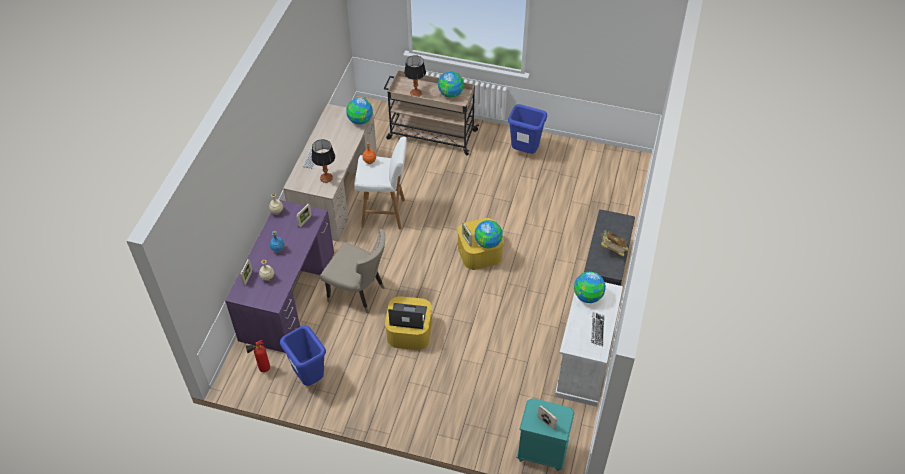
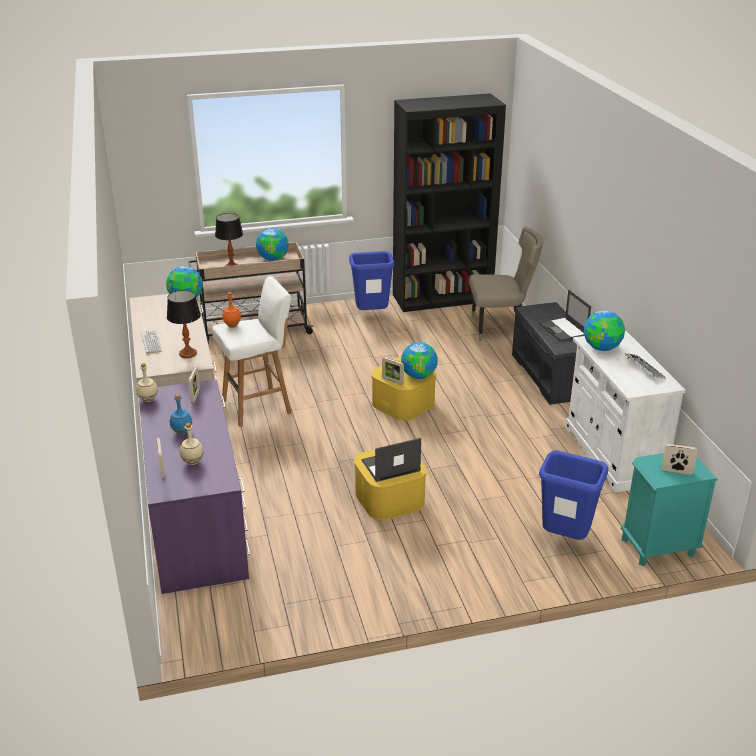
camera: 30 degrees left, 20 degrees down
fire extinguisher [245,340,270,372] -> none
blue trash can [280,326,326,386] -> blue trash can moved to [539,450,609,540]
beige chair [320,229,385,313] -> beige chair moved to [469,227,544,341]
book [600,230,628,257] -> laptop [539,290,591,342]
none -> black bookcase [393,93,506,312]

